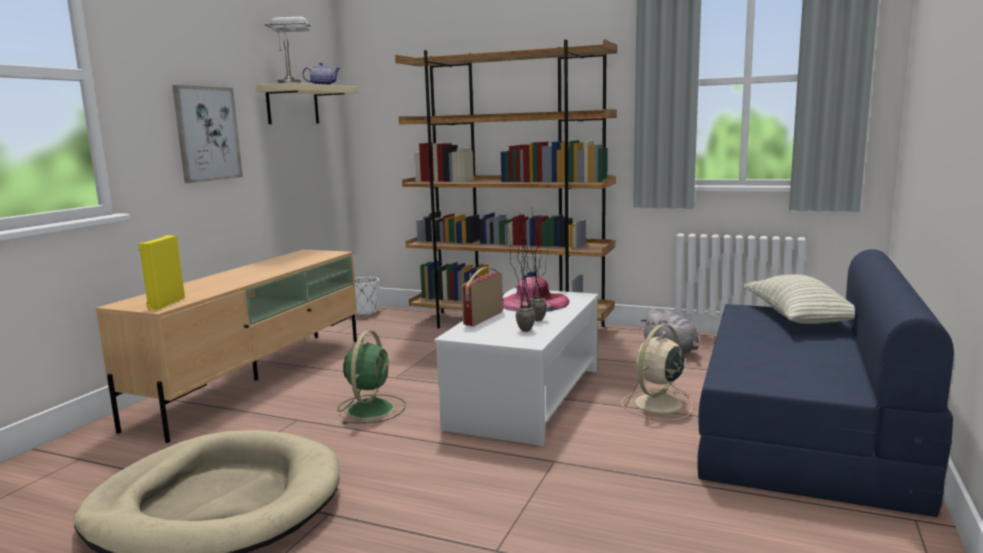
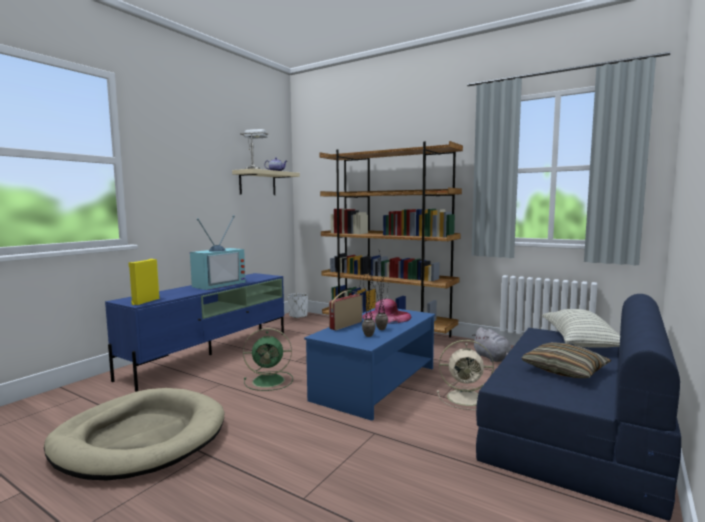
camera: 10 degrees right, 5 degrees down
beige tv stand [96,249,357,443] -> blue tv stand [105,273,284,392]
picture [172,85,243,183] -> none
green fan [337,330,406,424] -> green fan turned 60 degrees clockwise [243,328,293,391]
white coffee table [434,288,599,446] -> blue coffee table [304,308,435,421]
beige fan [621,324,692,420] -> beige fan turned 135 degrees counterclockwise [437,340,494,410]
none -> television [190,215,246,290]
none -> pillow [521,342,612,378]

